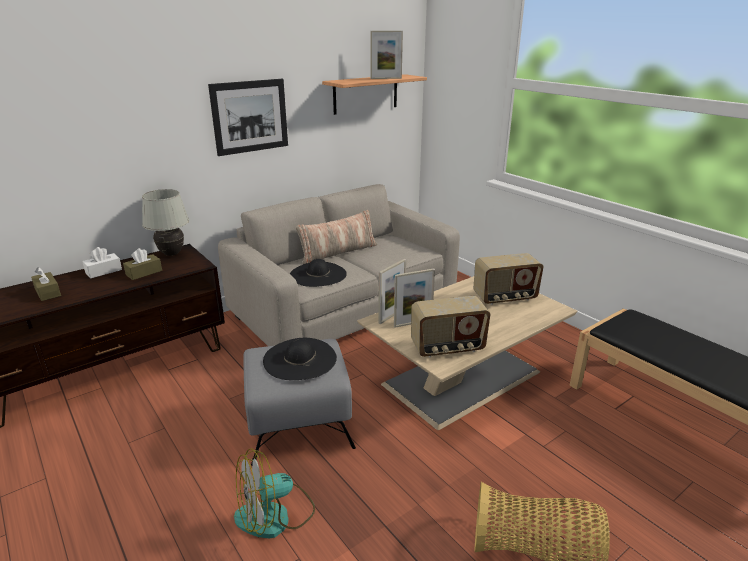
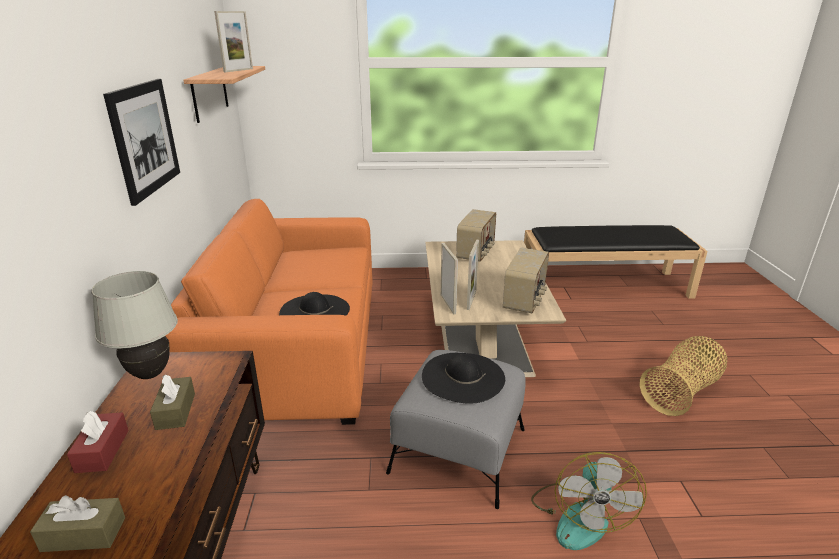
camera: 55 degrees left, 0 degrees up
white tissue box [82,247,122,279] -> red tissue box [67,411,129,473]
beige sofa [218,184,460,346] -> orange sofa [166,199,372,425]
pillow [296,210,377,264] -> none

